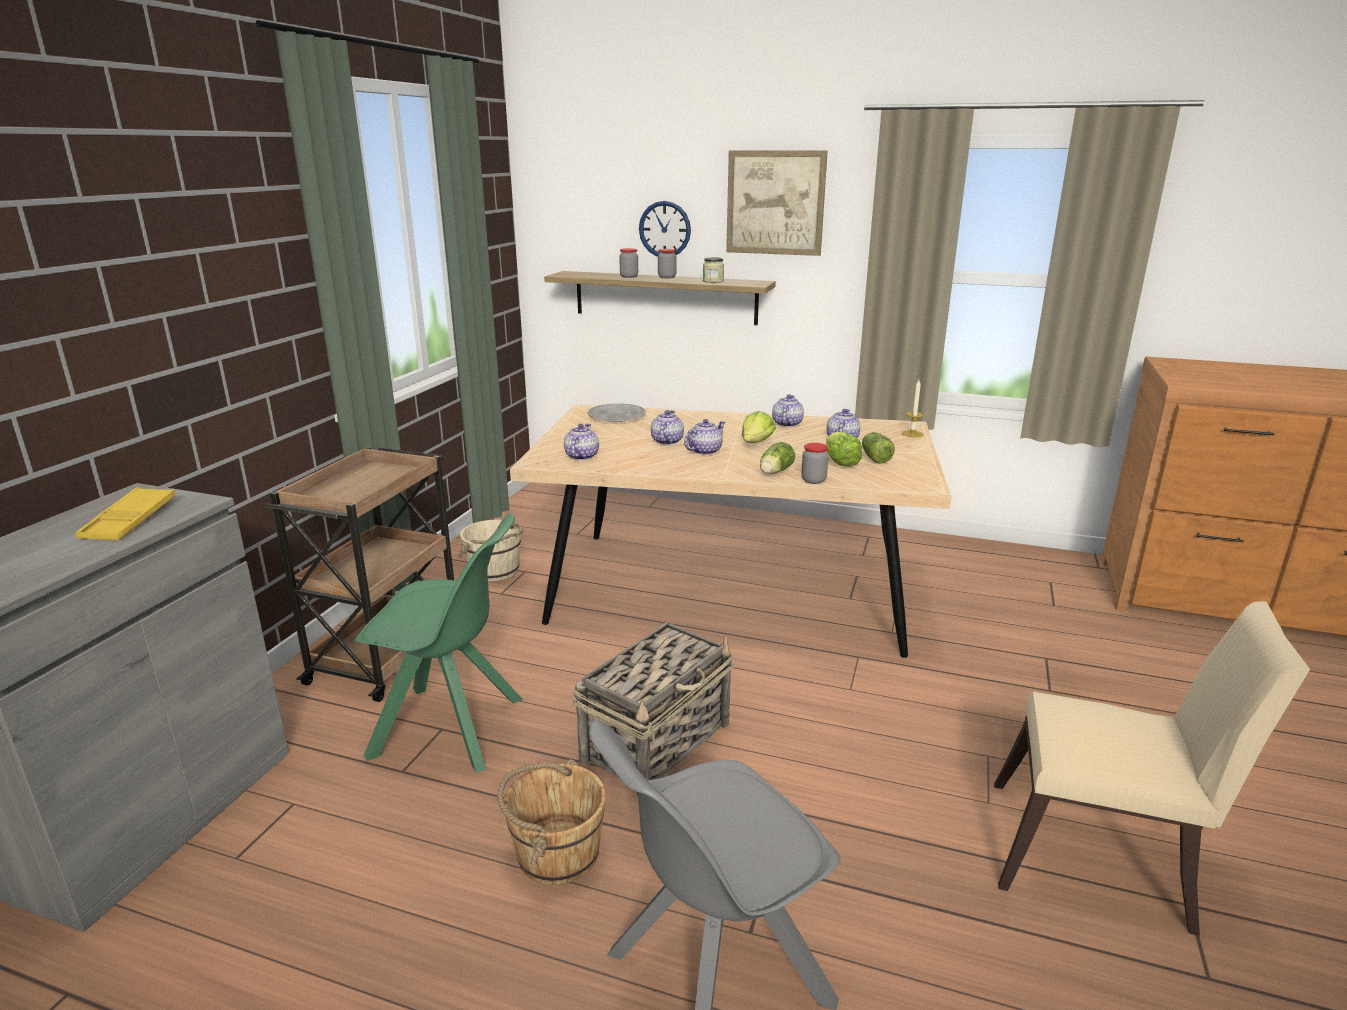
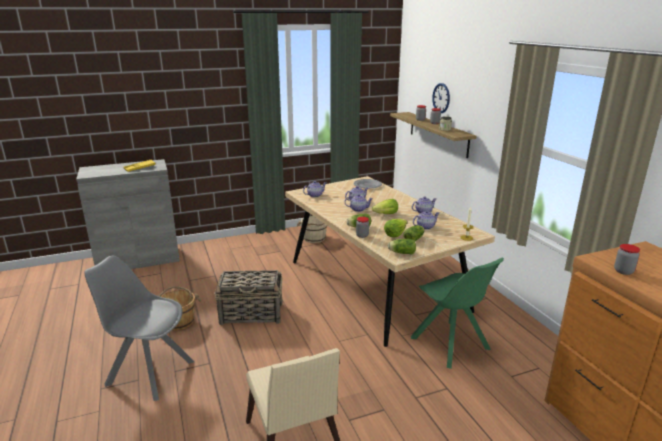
camera: 50 degrees right, 0 degrees up
brown cart [265,447,454,702] -> none
green chair [354,513,523,773] -> green chair moved to [411,258,504,369]
picture [726,150,828,256] -> none
none -> lettuce [388,239,416,254]
none -> jar [614,244,640,275]

